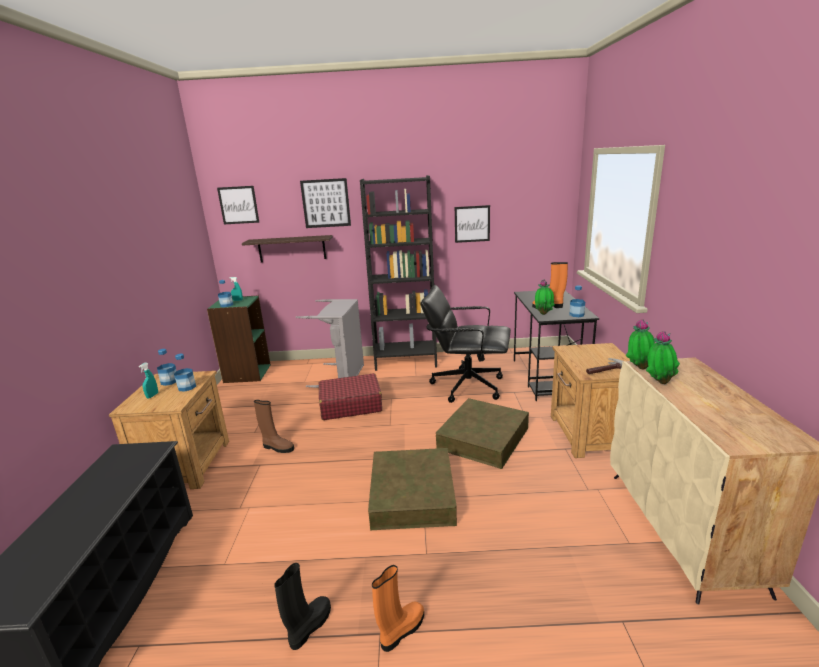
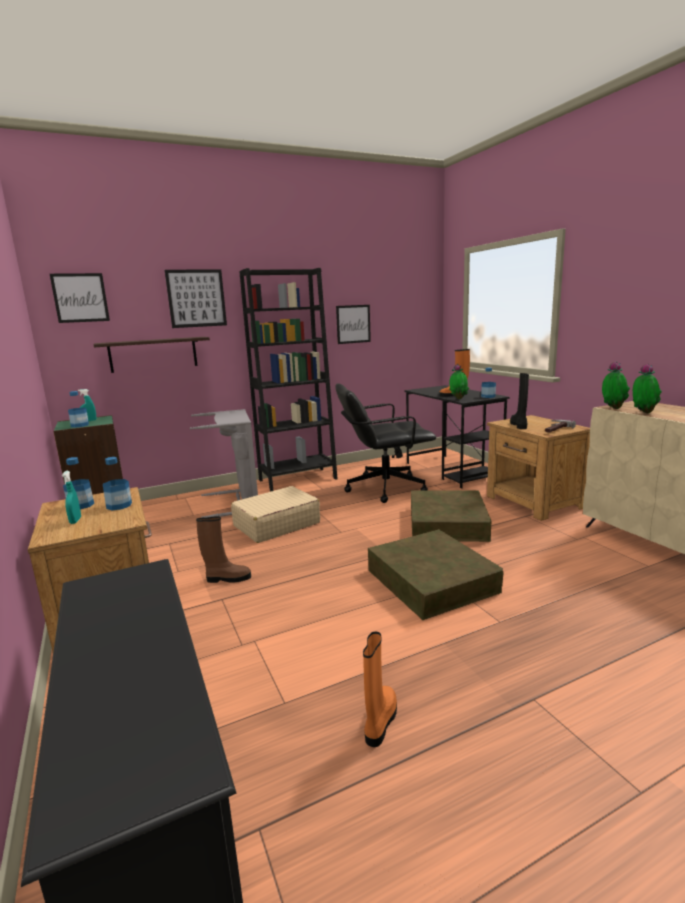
camera: 25 degrees left, 5 degrees down
black boot [274,563,331,650] -> black boot moved to [510,373,529,429]
red suitcase [319,373,382,420] -> beige suitcase [231,486,320,543]
orange boot [372,565,424,652] -> orange boot moved to [363,632,397,747]

